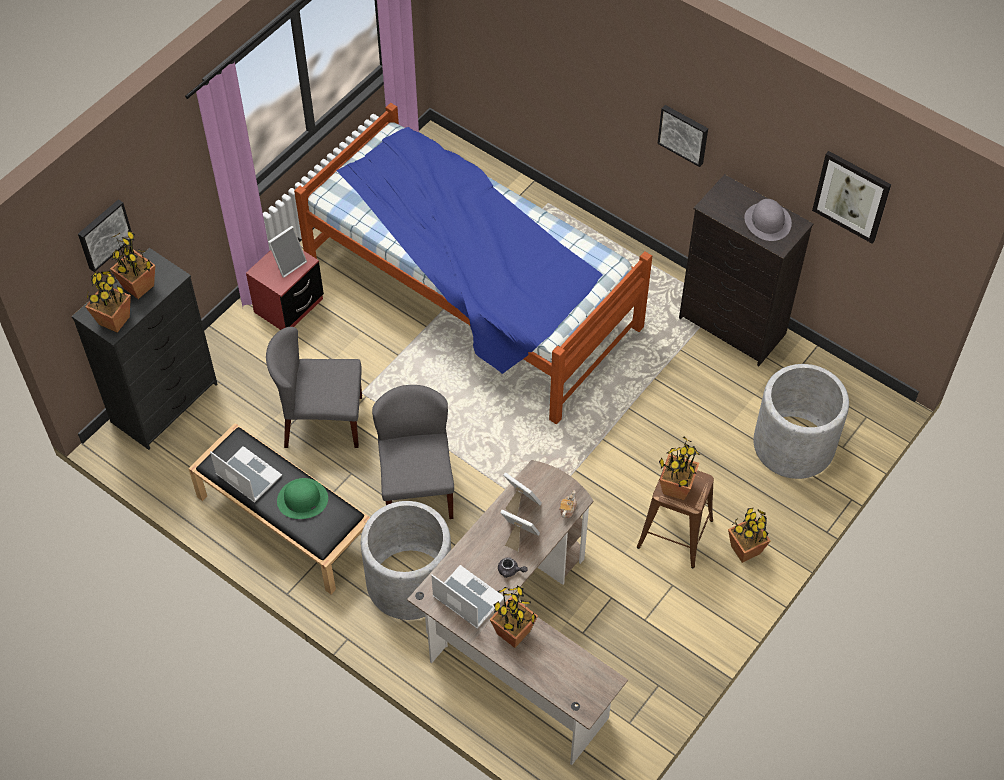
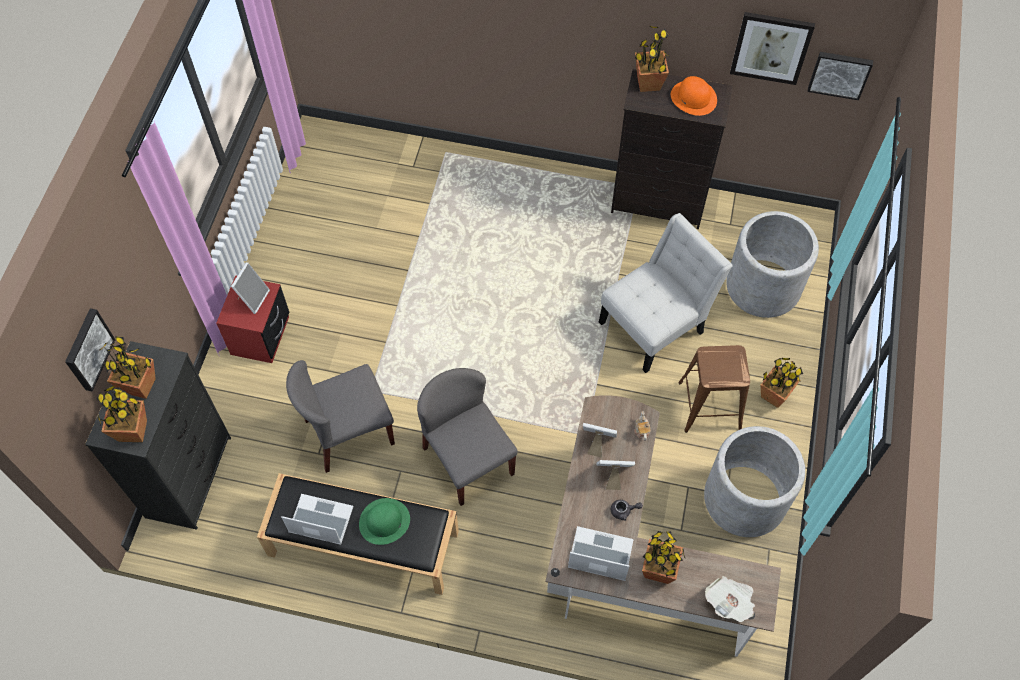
camera: 25 degrees left, 5 degrees up
bed [294,103,652,424] -> none
grey planter [361,501,451,620] -> grey planter moved to [704,426,805,537]
picture [658,105,708,167] -> picture moved to [808,52,873,100]
potted plant [659,436,700,500] -> potted plant moved to [635,26,670,92]
grey hat [744,199,792,241] -> orange hat [671,76,717,116]
none -> white chair [599,213,733,373]
none -> newspaper [705,576,755,622]

